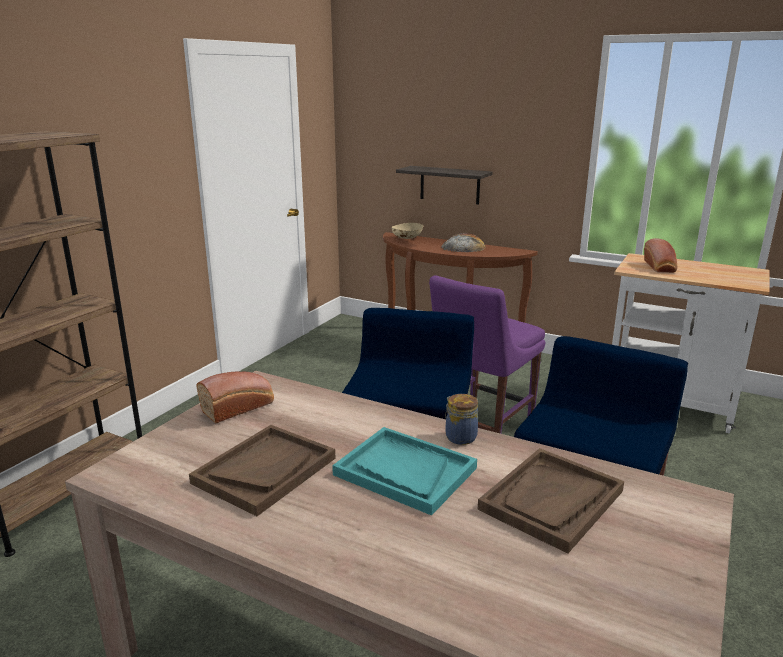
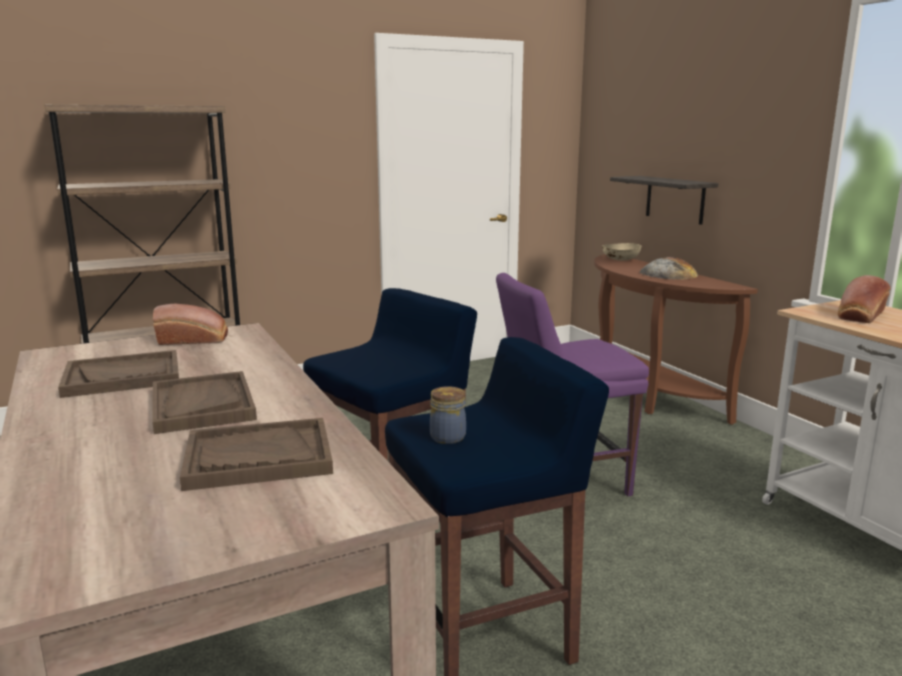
camera: 35 degrees right, 5 degrees down
turquoise tray [332,427,477,515] -> brown tray [152,371,257,434]
jar [445,394,478,445] -> jar moved to [430,386,466,444]

